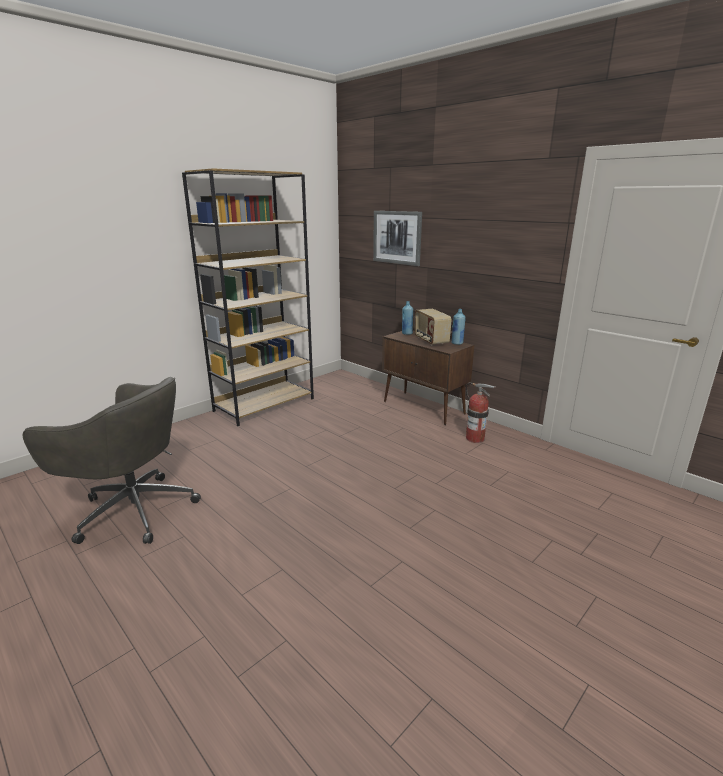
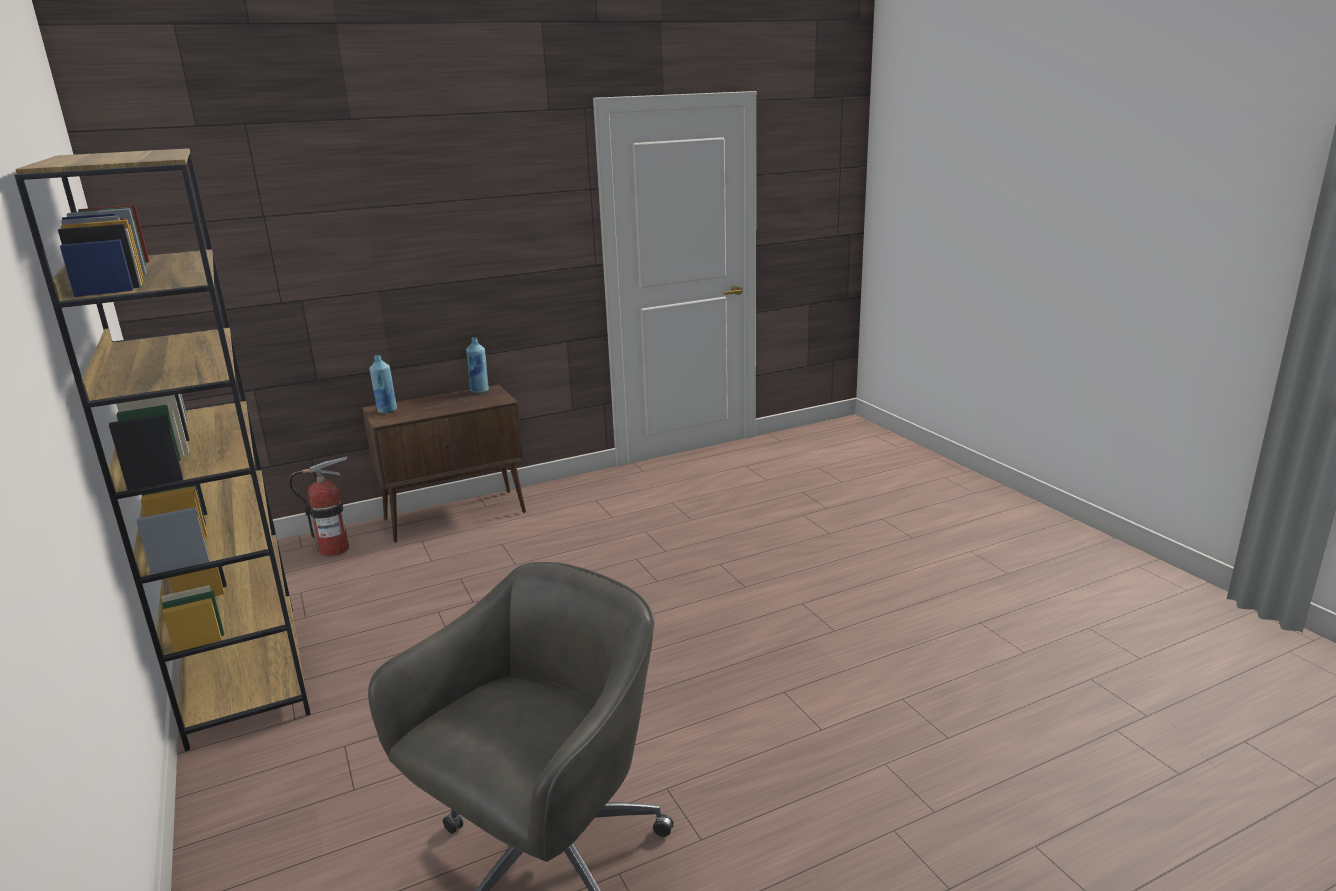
camera: 70 degrees left, 0 degrees up
picture [373,211,422,266] -> none
radio [414,309,452,345] -> none
fire extinguisher [466,382,496,443] -> fire extinguisher moved to [289,457,349,557]

